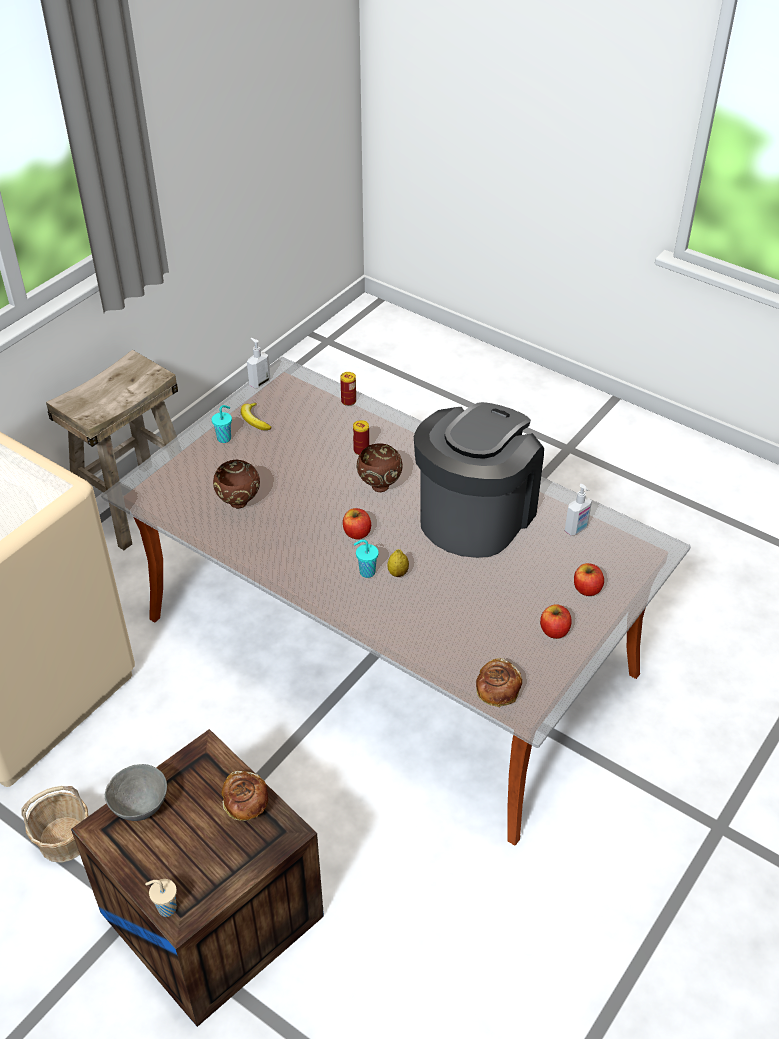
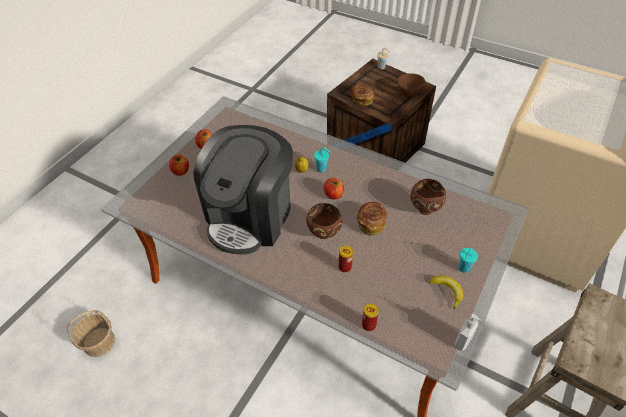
camera: 175 degrees right, 5 degrees up
basket [21,786,88,863] -> basket moved to [66,310,115,357]
grey bowl [105,764,167,821] -> brown bowl [397,74,425,98]
bread [476,658,522,707] -> bread moved to [357,202,387,236]
soap dispenser [565,484,592,536] -> none

